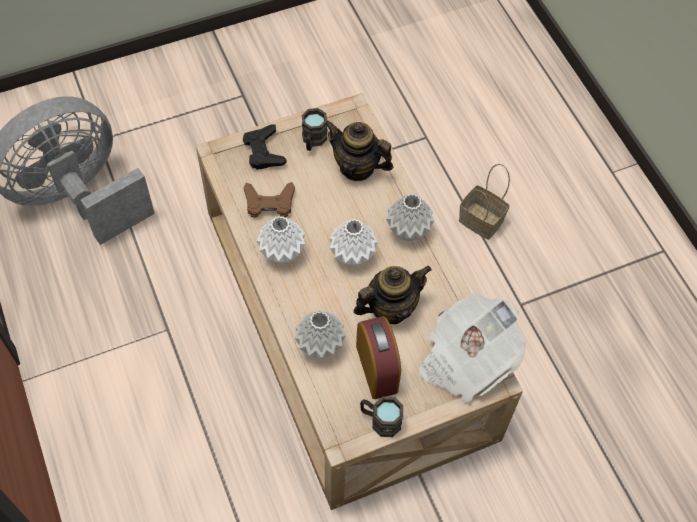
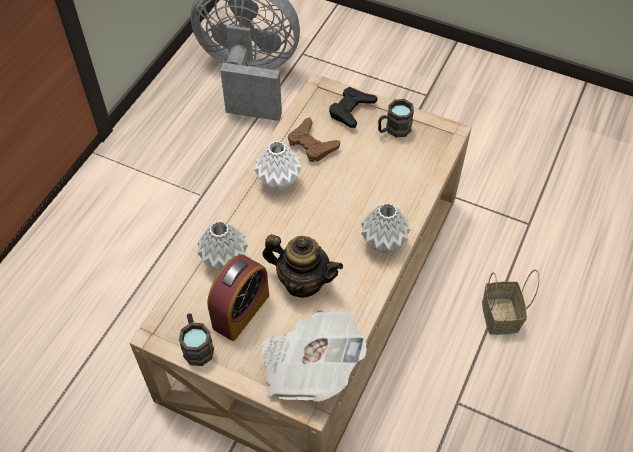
camera: 50 degrees right, 5 degrees down
teapot [324,120,393,181] -> none
white vase [329,219,378,266] -> none

